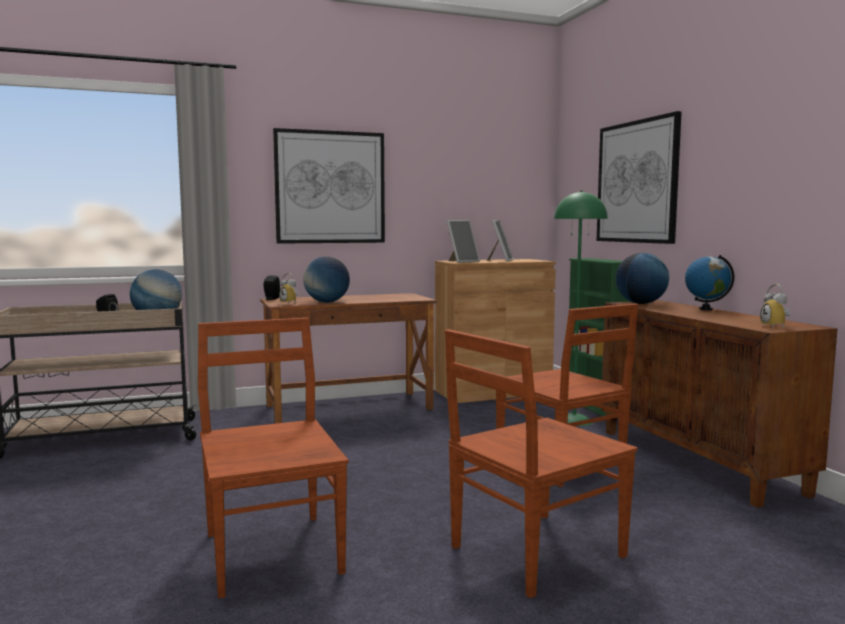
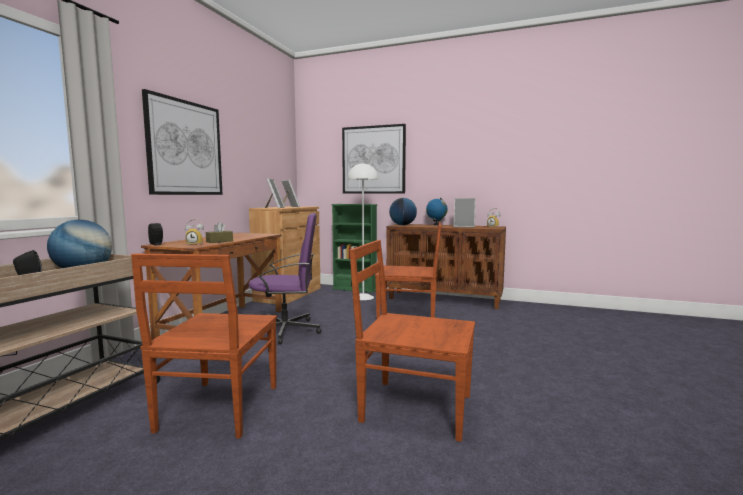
camera: 50 degrees left, 0 degrees up
globe [303,256,350,303] -> brown tissue box [206,222,233,243]
brown chair [445,329,637,598] -> brown chair moved to [131,253,277,439]
green floor lamp [554,191,608,426] -> white floor lamp [348,163,378,300]
none -> purple office chair [248,213,321,344]
none -> picture frame [453,198,476,228]

